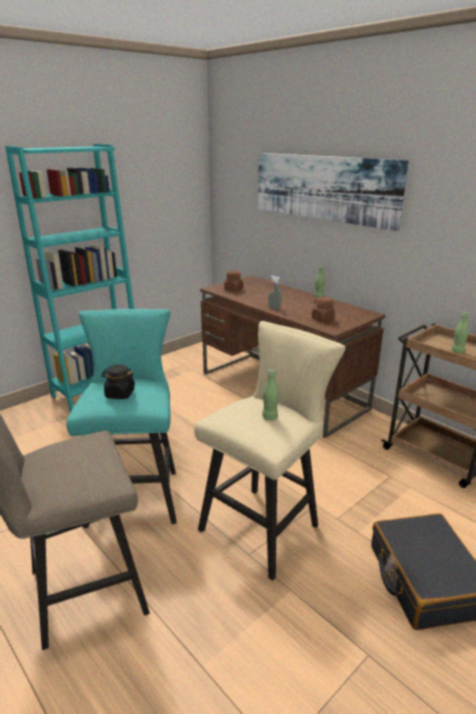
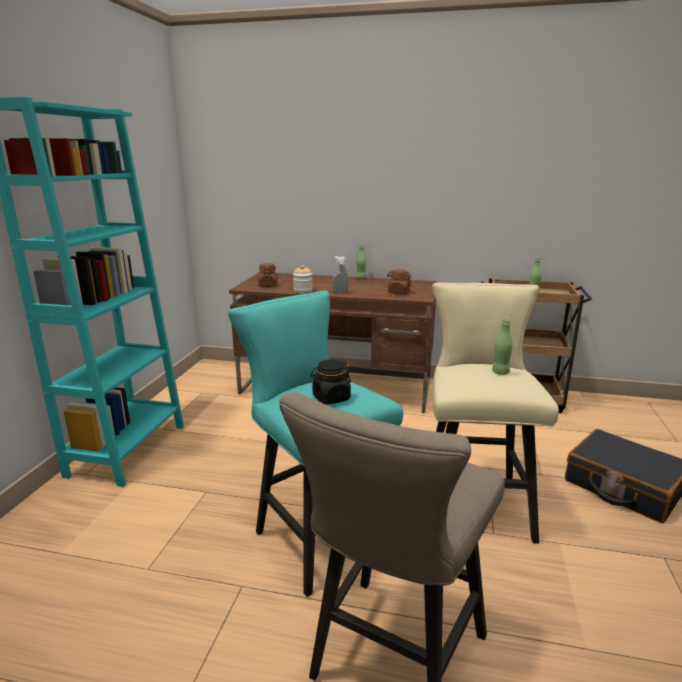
camera: 35 degrees left, 5 degrees down
picture [258,153,409,231] -> none
none -> jar [293,265,313,293]

